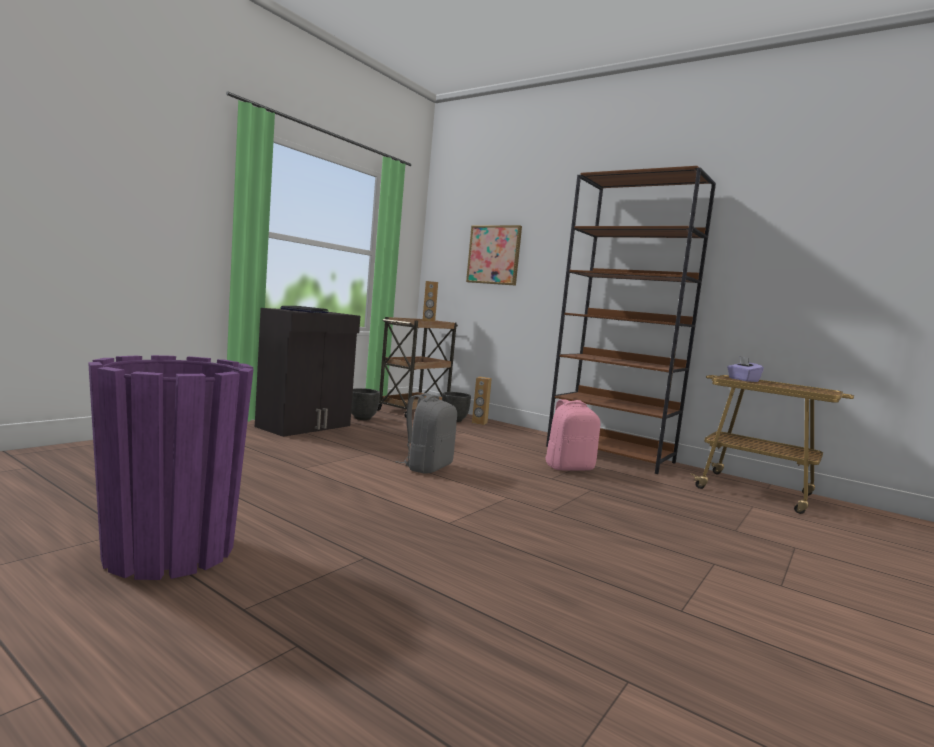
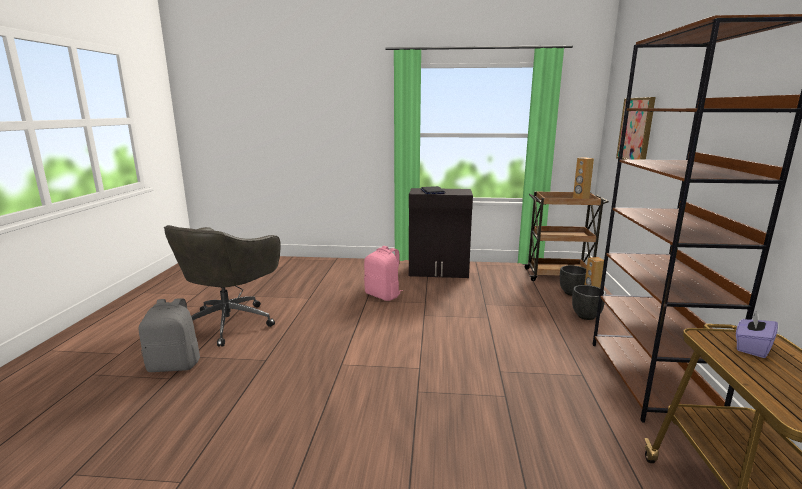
camera: 60 degrees right, 10 degrees up
purple planter [88,355,254,580] -> grey office chair [164,225,281,347]
black planter [351,388,380,420] -> black planter moved to [572,285,606,320]
grey backpack [396,393,457,474] -> grey backpack moved to [139,298,200,372]
pink backpack [545,399,601,470] -> pink backpack moved to [364,246,403,301]

